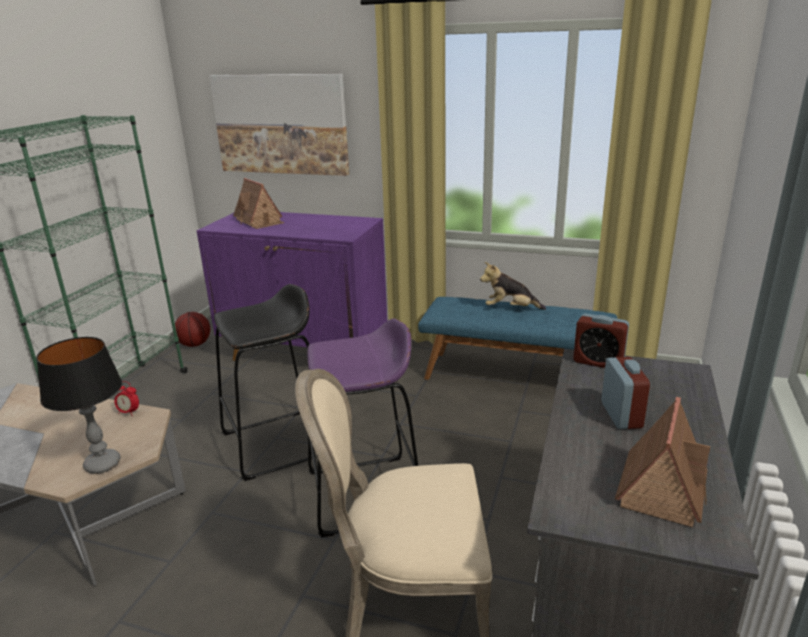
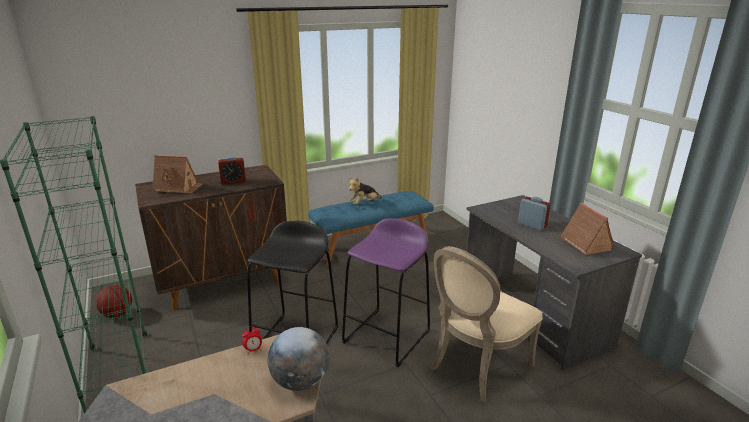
camera: 45 degrees left, 0 degrees up
table lamp [36,337,122,474] -> globe [268,327,329,391]
purple cabinet [197,212,387,361] -> brown cabinet [135,165,287,310]
picture [209,74,349,176] -> none
alarm clock [573,314,629,368] -> alarm clock moved to [218,156,246,185]

